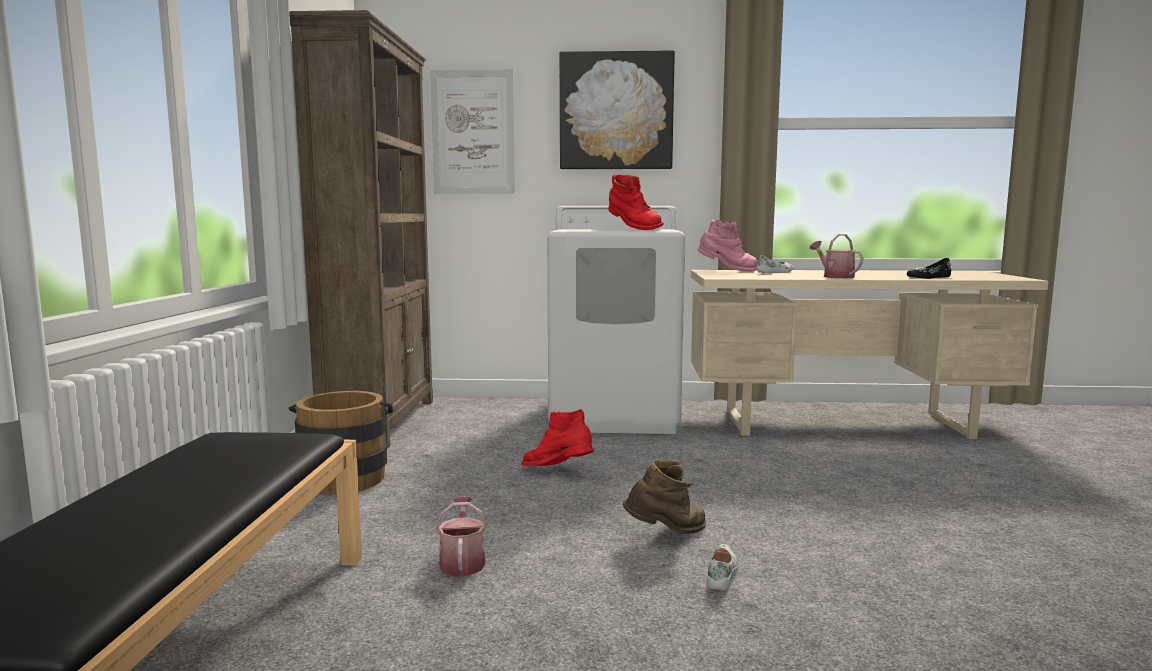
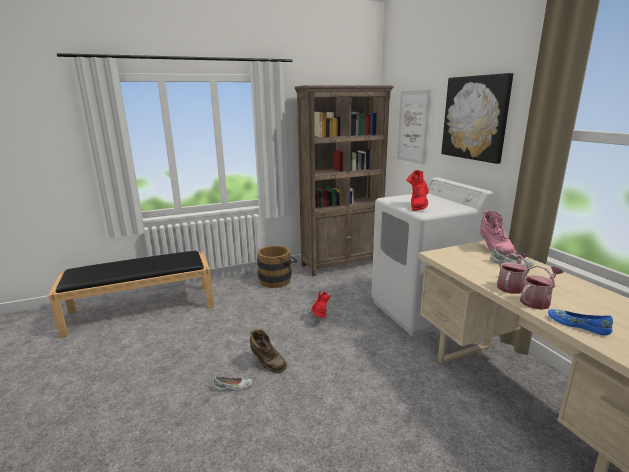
camera: 65 degrees right, 10 degrees up
watering can [436,496,487,576] -> watering can moved to [520,265,563,310]
black shoe [907,258,951,279] -> blue shoe [548,309,613,336]

